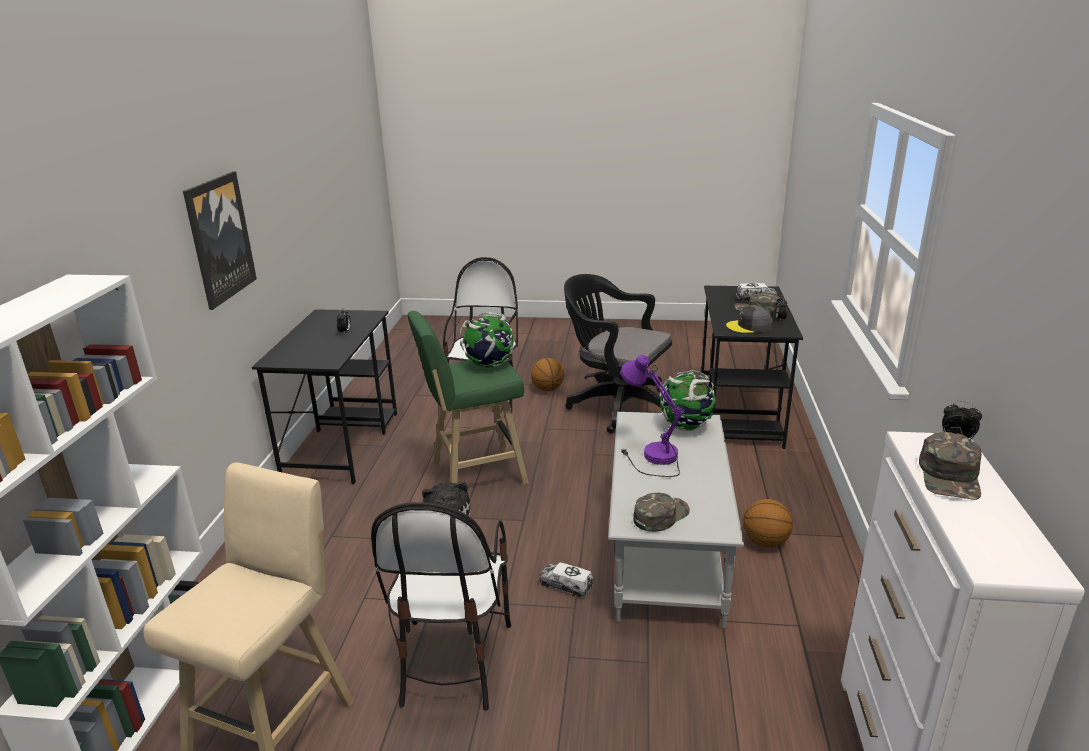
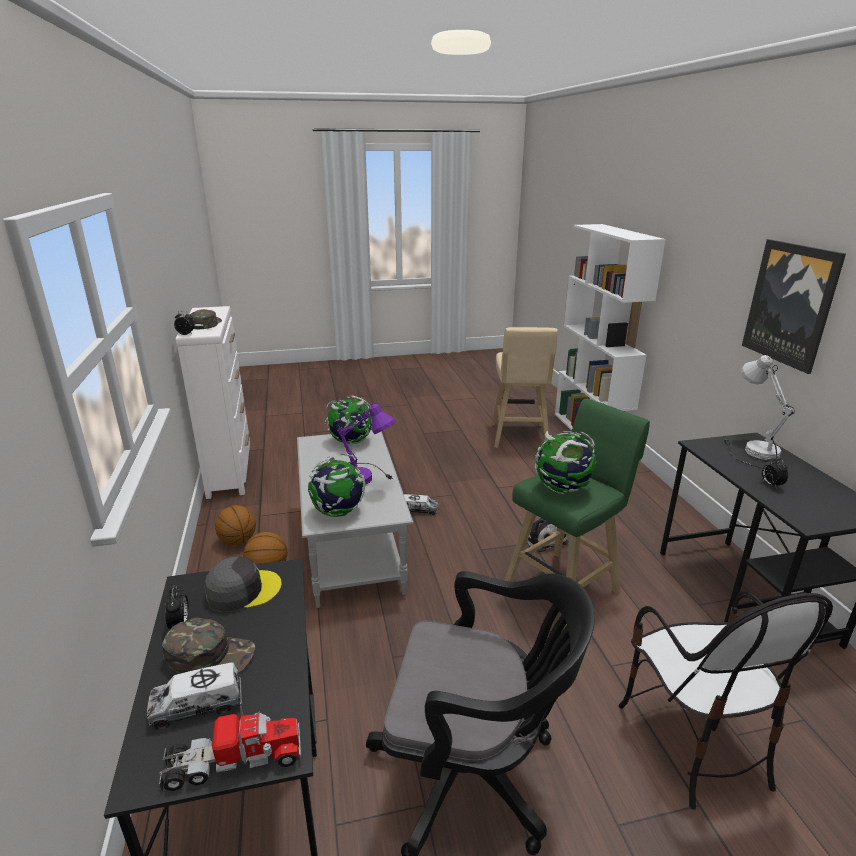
camera: 160 degrees right, 0 degrees up
chair [371,502,511,711] -> none
basketball [531,358,564,391] -> basketball moved to [215,505,256,545]
green cap [633,493,690,532] -> globe [325,396,372,444]
none -> toy truck [159,705,301,791]
none -> white table lamp [724,355,795,469]

